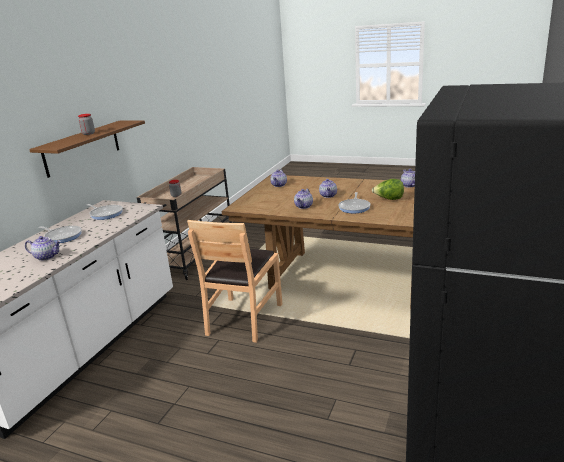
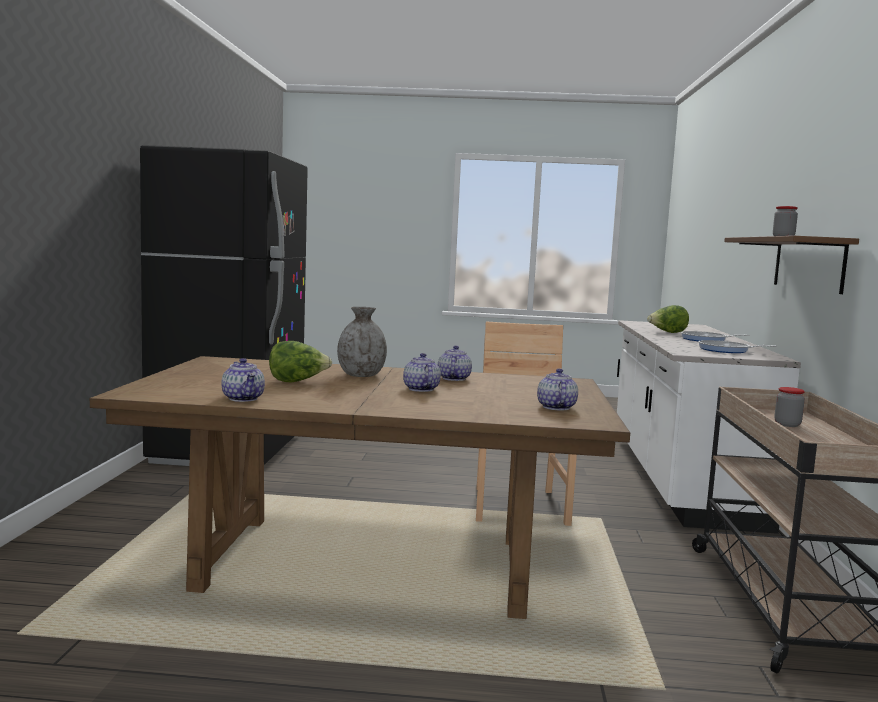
camera: 160 degrees right, 15 degrees down
teapot [25,236,61,261] -> lettuce [647,305,689,333]
frying pan [338,192,371,213] -> grey vase [337,307,387,377]

